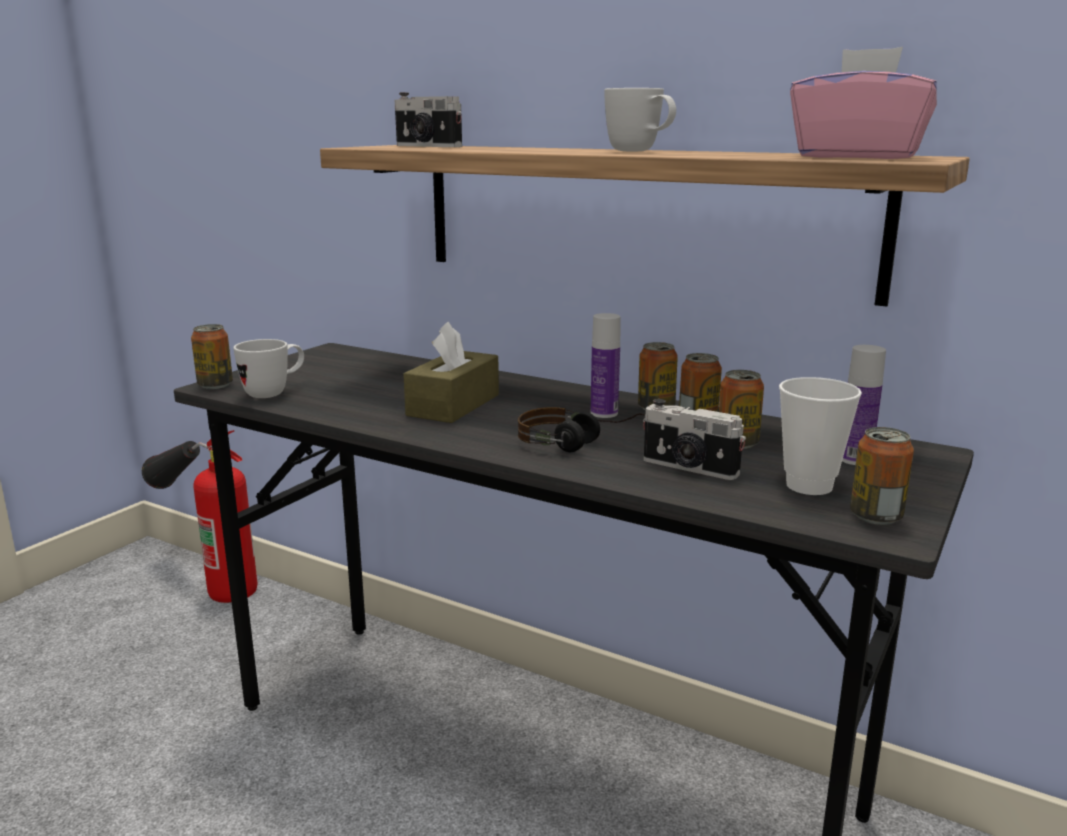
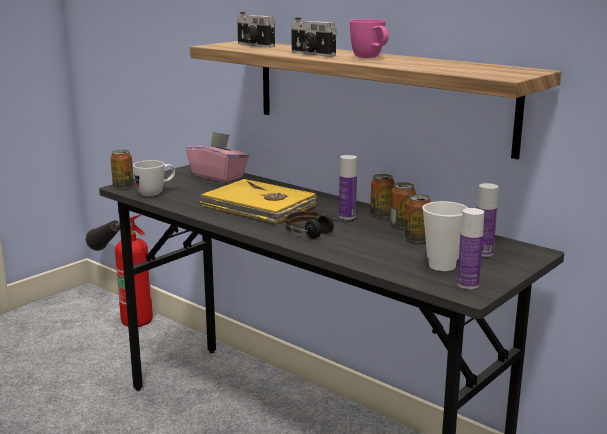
camera: 10 degrees right, 0 degrees up
brown tissue box [403,322,499,423] -> yellow book [200,179,317,223]
white mug [604,88,676,152] -> pink mug [350,19,389,58]
camera [643,399,746,480] -> camera moved to [291,17,336,57]
pink tissue box [790,47,937,159] -> pink tissue box moved to [186,131,249,182]
can [850,427,914,525] -> bottle [457,208,484,289]

